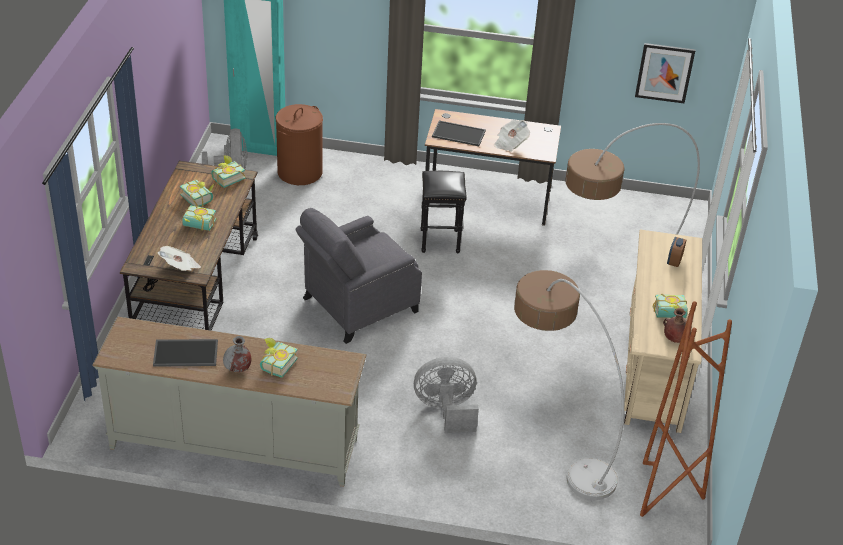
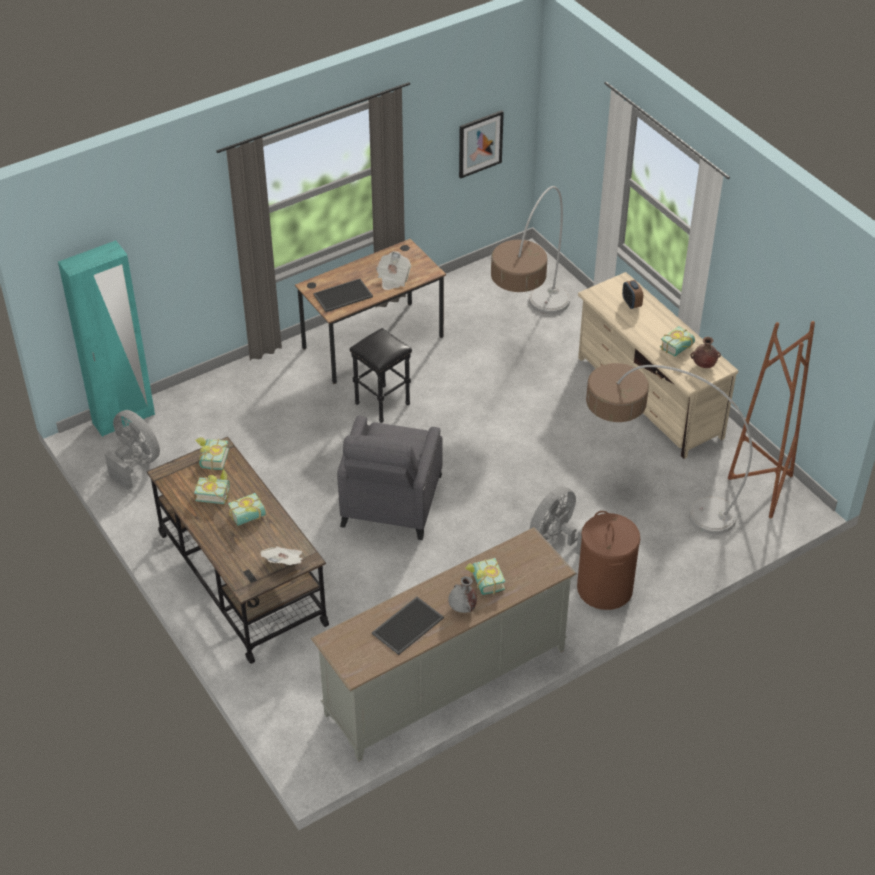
camera: 40 degrees left, 5 degrees up
brown laundry basket [276,104,323,185] -> brown laundry basket moved to [577,511,640,610]

